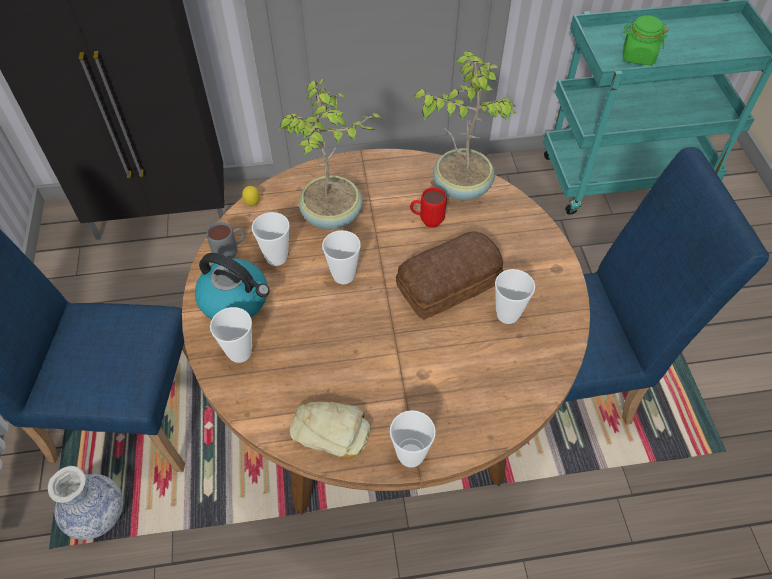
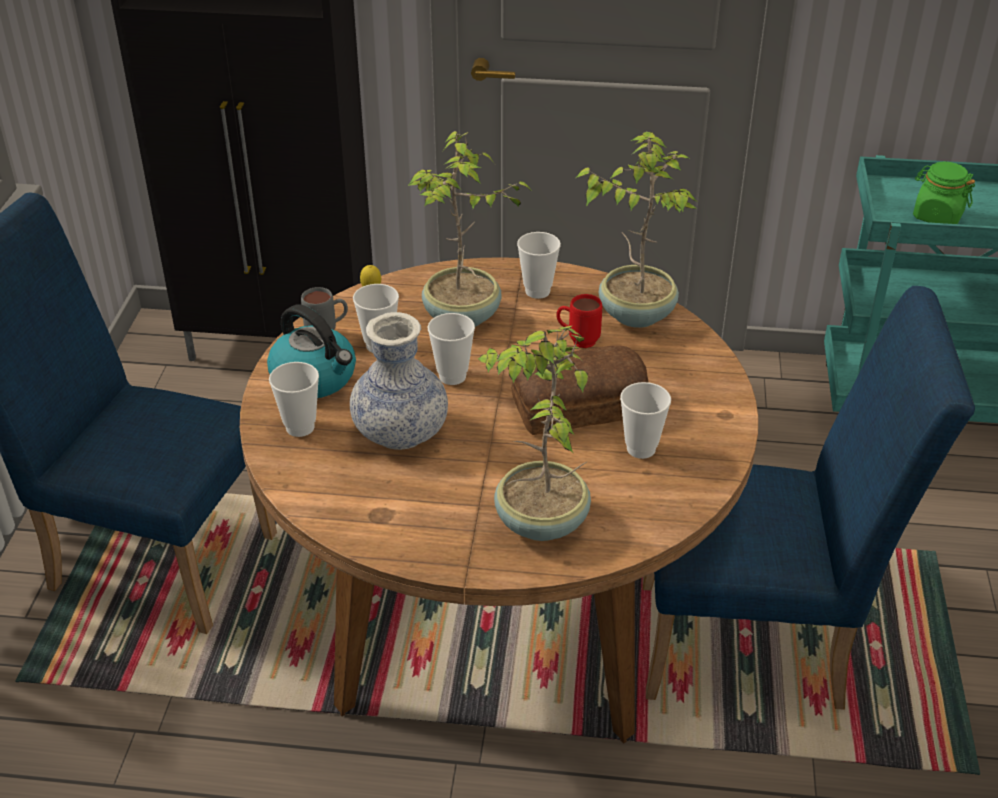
camera: 15 degrees right, 15 degrees down
vase [48,466,123,540] -> vase moved to [350,312,448,450]
bread [290,402,371,458] -> none
cup [390,410,436,468] -> cup moved to [517,232,561,299]
none -> potted plant [478,326,591,541]

